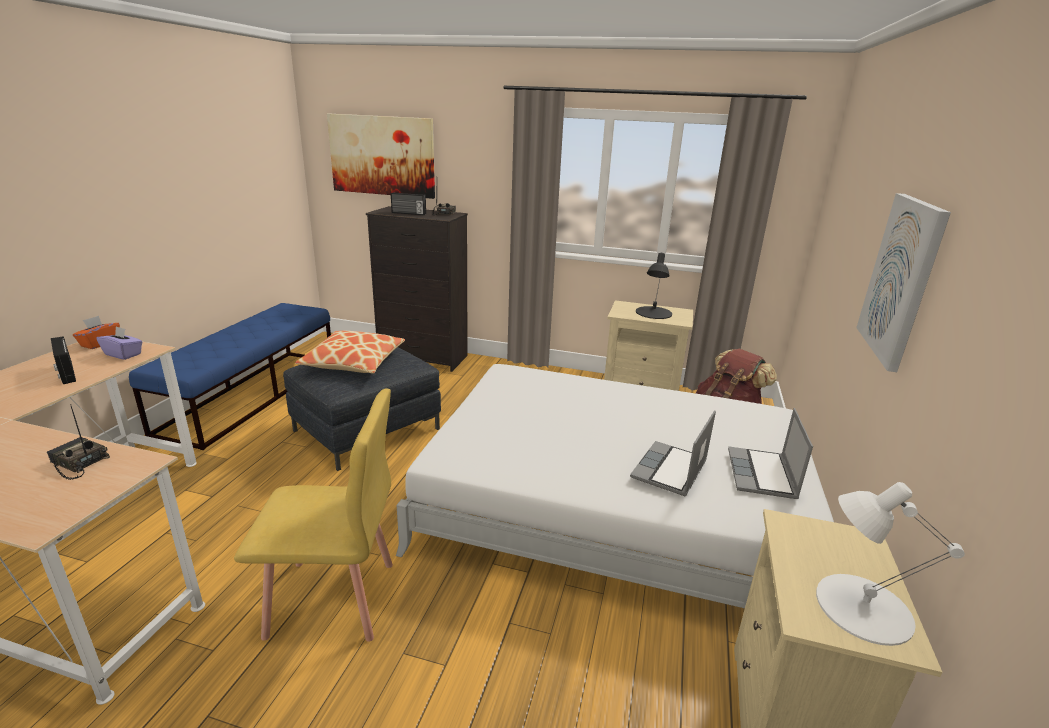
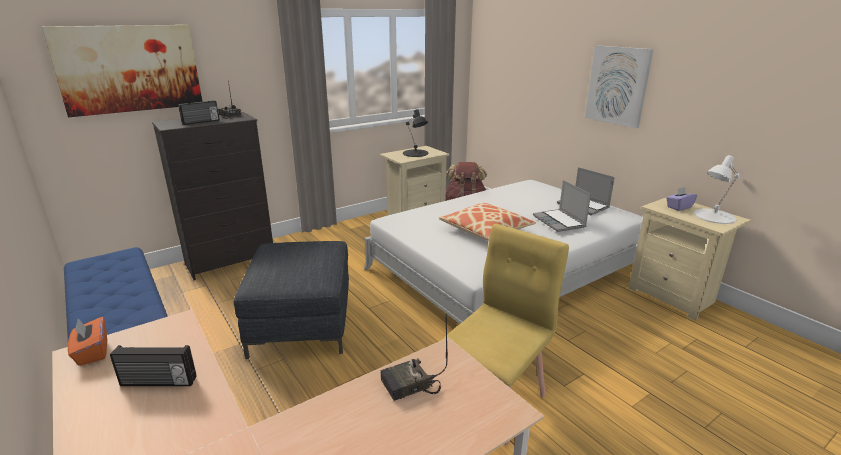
camera: 50 degrees left, 0 degrees up
purple tissue box [96,326,142,360] -> purple tissue box moved to [666,187,697,211]
pillow [295,331,405,373] -> pillow moved to [439,203,536,241]

